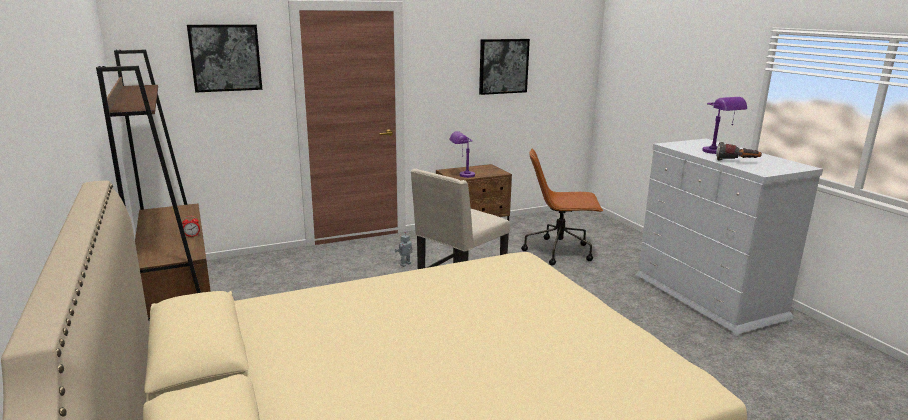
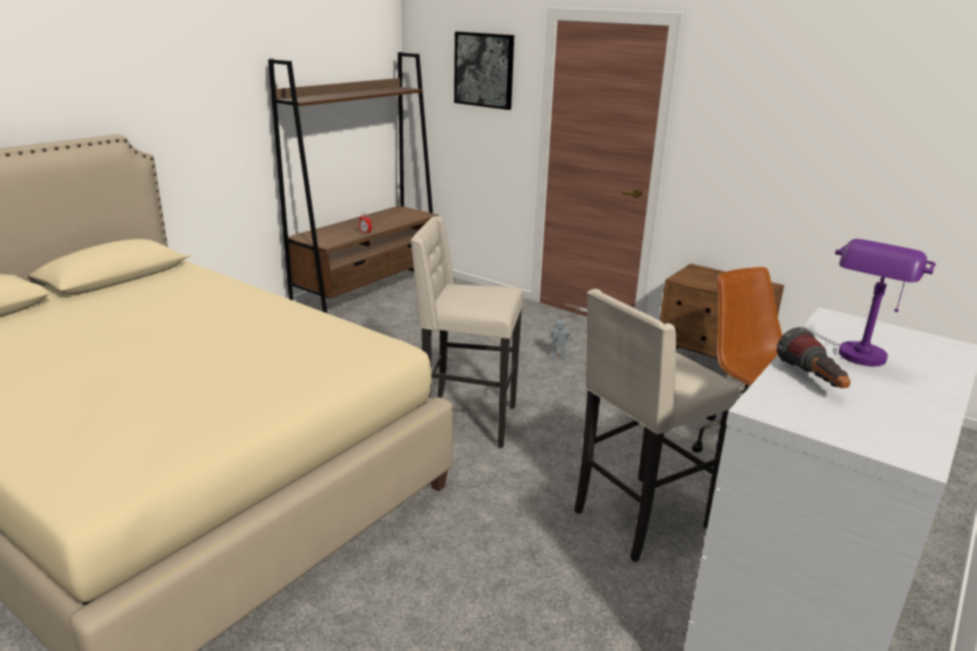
camera: 60 degrees right, 5 degrees up
purple table lamp [449,131,475,178] -> none
picture [479,39,530,95] -> none
none -> beige stool [575,289,742,562]

